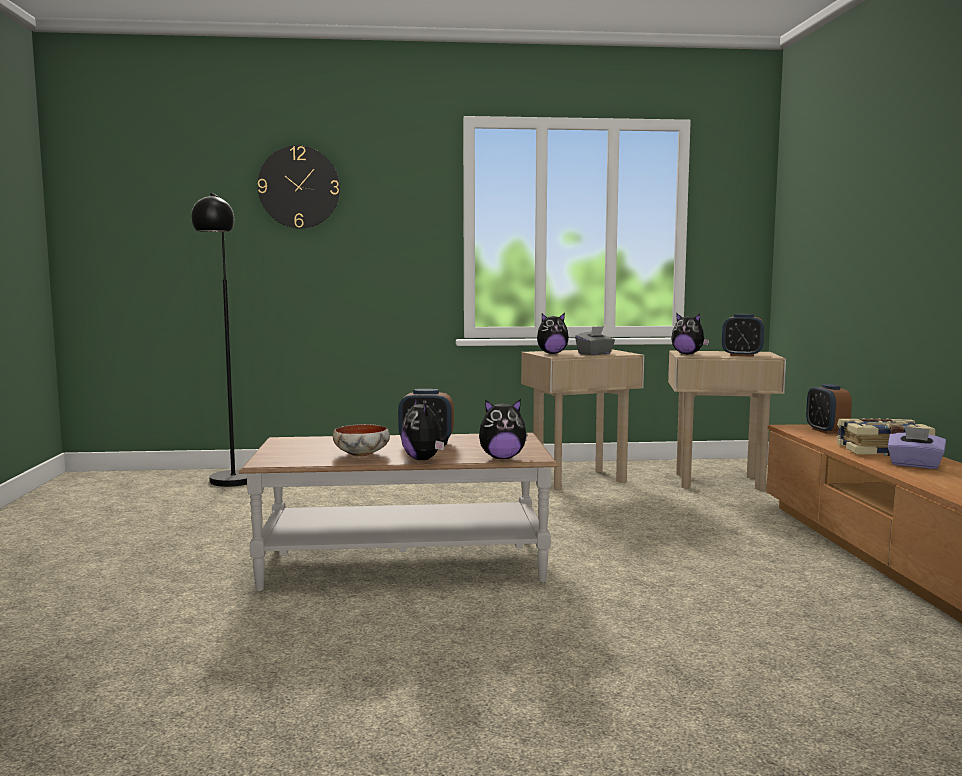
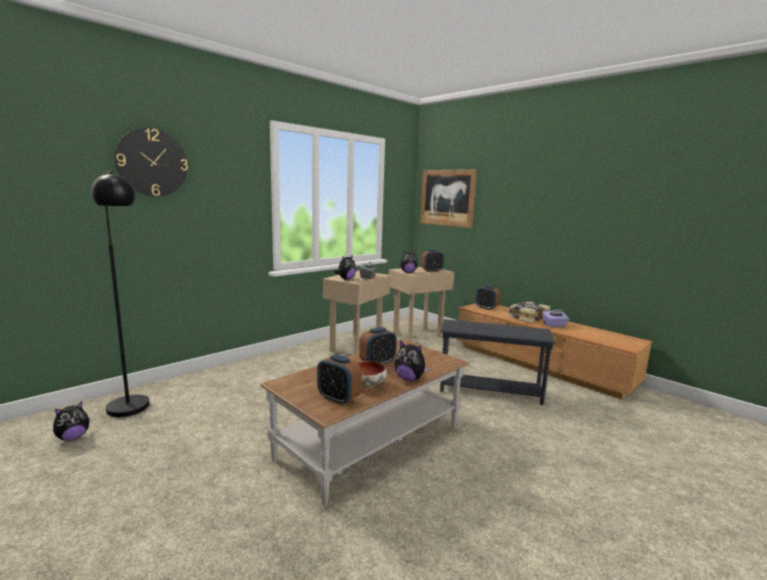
camera: 40 degrees left, 5 degrees up
plush toy [479,399,528,459] -> plush toy moved to [53,402,90,441]
none -> alarm clock [317,354,362,405]
none -> picture [420,169,477,228]
none -> grey side table [440,319,556,405]

